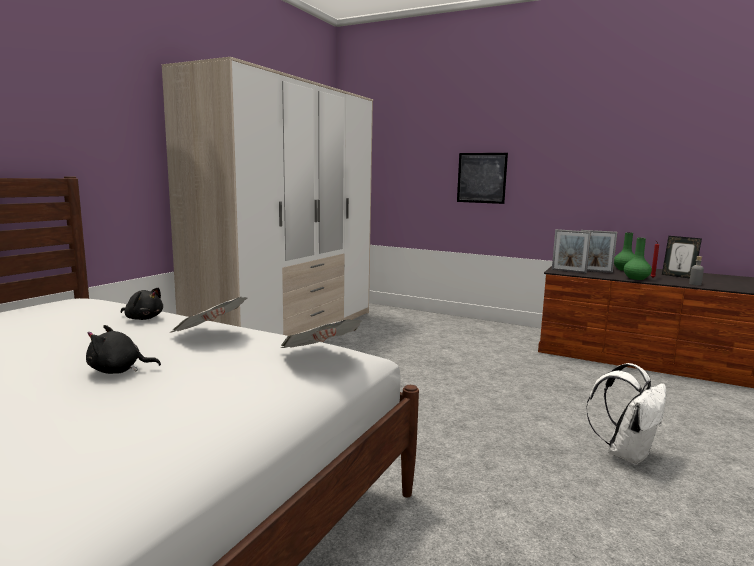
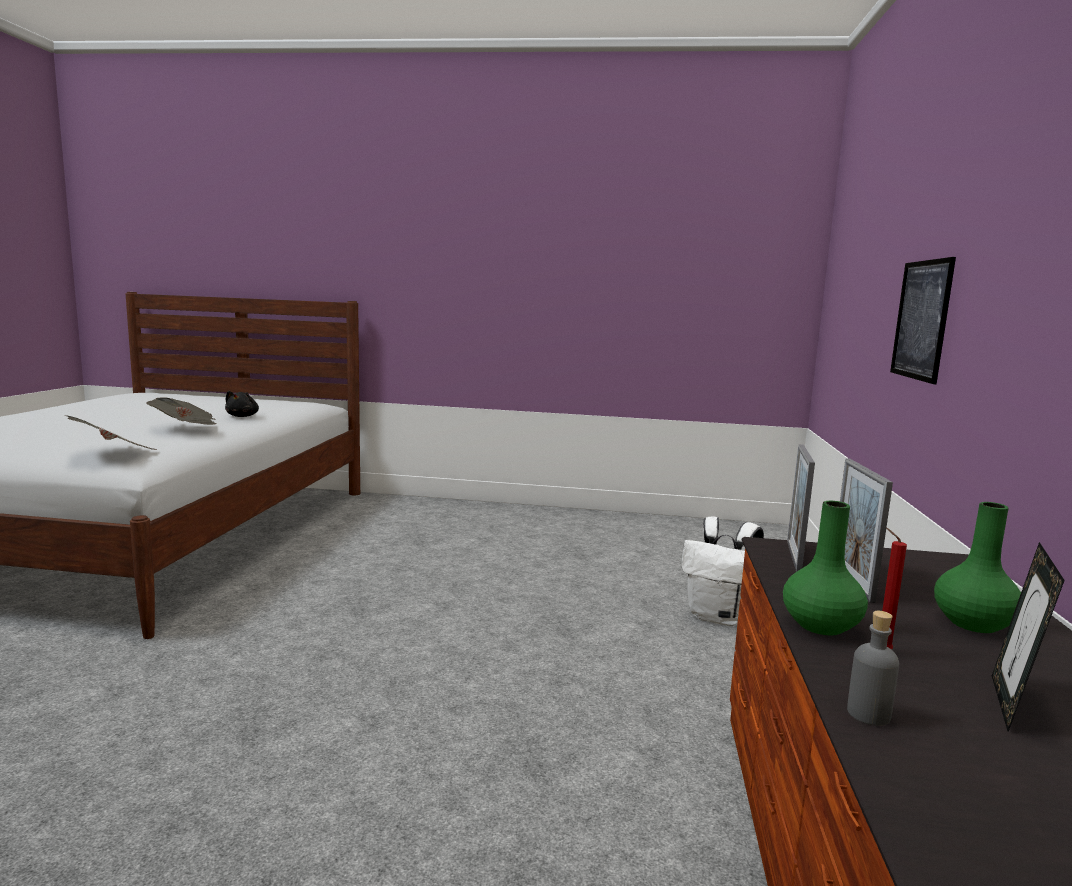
camera: 70 degrees right, 0 degrees up
black plush toy [86,325,161,374] -> none
wardrobe [162,57,373,336] -> none
white backpack [586,363,666,465] -> white backpack moved to [681,516,764,626]

